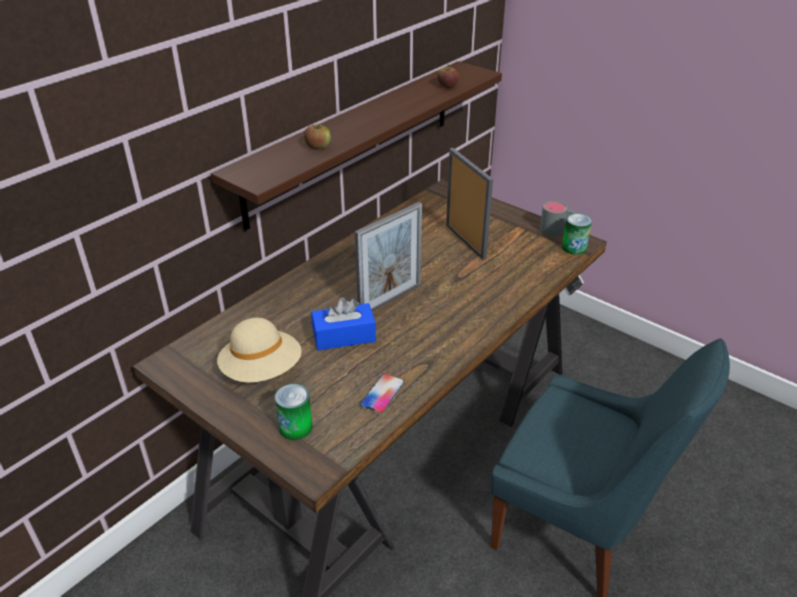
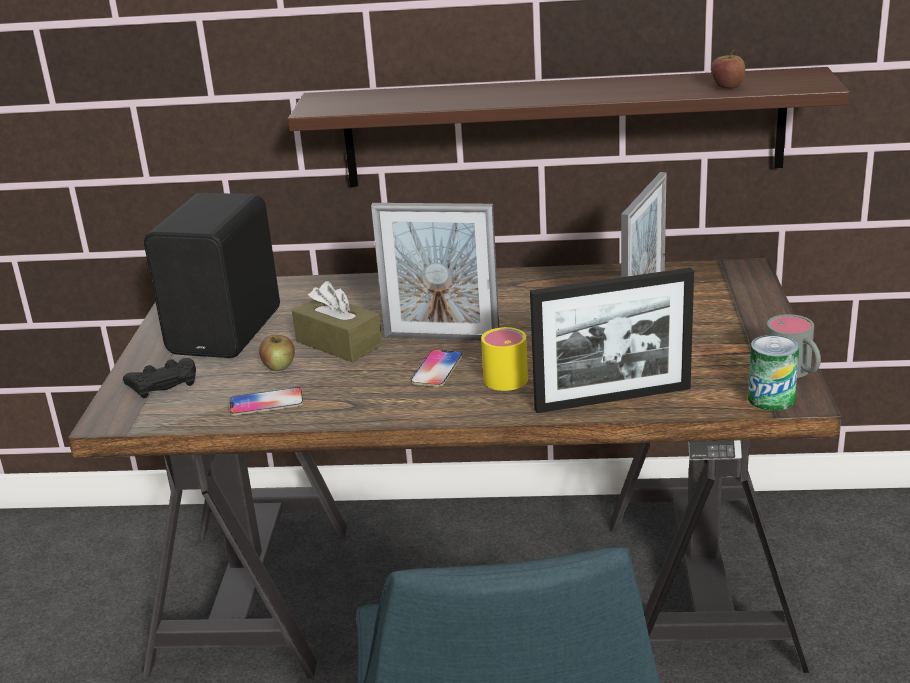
camera: 55 degrees right, 10 degrees down
beige hat [217,318,302,383] -> black speaker [144,193,280,358]
can [275,384,313,440] -> black game controller [123,358,196,398]
apple [304,124,331,149] -> apple moved to [259,335,295,371]
blue tissue box [311,298,376,350] -> brown tissue box [292,281,382,362]
none -> phone [411,350,462,387]
none -> yellow mug [481,327,528,391]
none -> picture frame [530,268,694,413]

